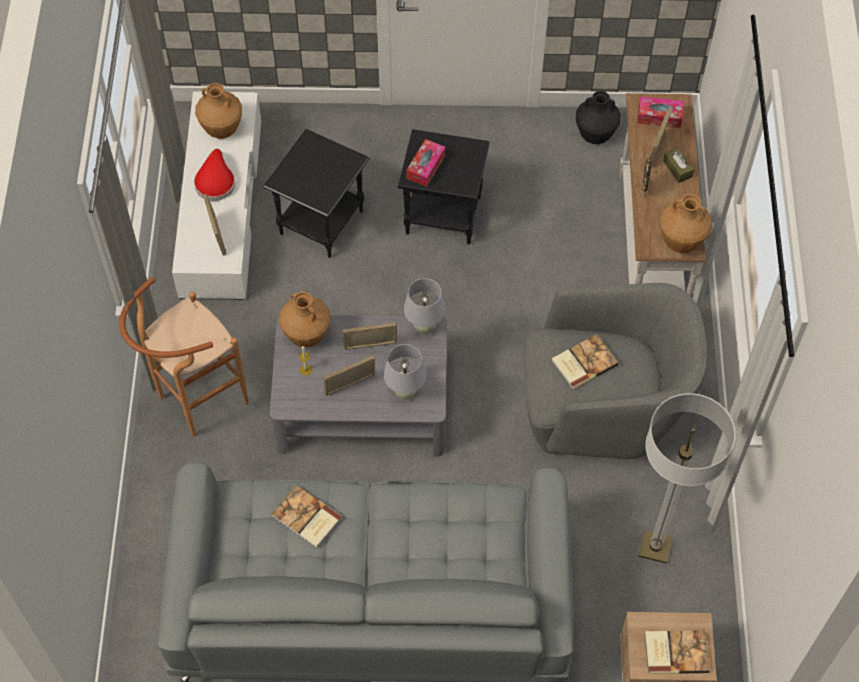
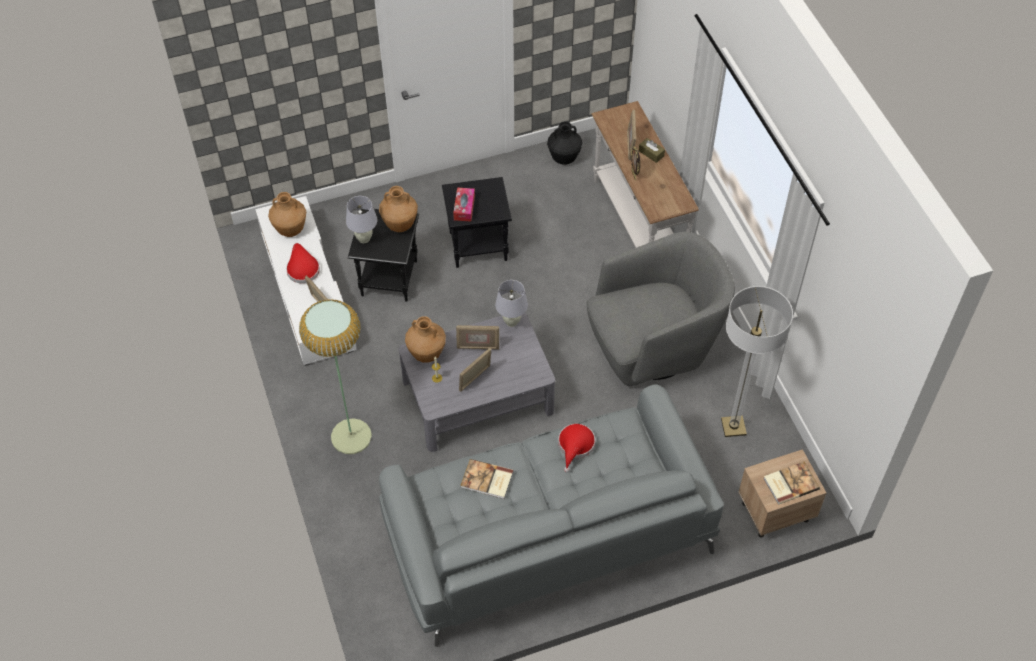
camera: 20 degrees left, 5 degrees down
brown stool [119,277,249,436] -> floor lamp [299,299,372,454]
picture frame [342,323,397,350] -> picture frame turned 150 degrees counterclockwise [456,325,499,350]
white table lamp [384,344,426,400] -> white table lamp moved to [346,196,377,243]
book [551,334,619,390] -> none
tissue box [638,96,684,128] -> none
brown vase [660,194,713,253] -> brown vase moved to [379,186,418,232]
none -> red hat [558,424,595,472]

